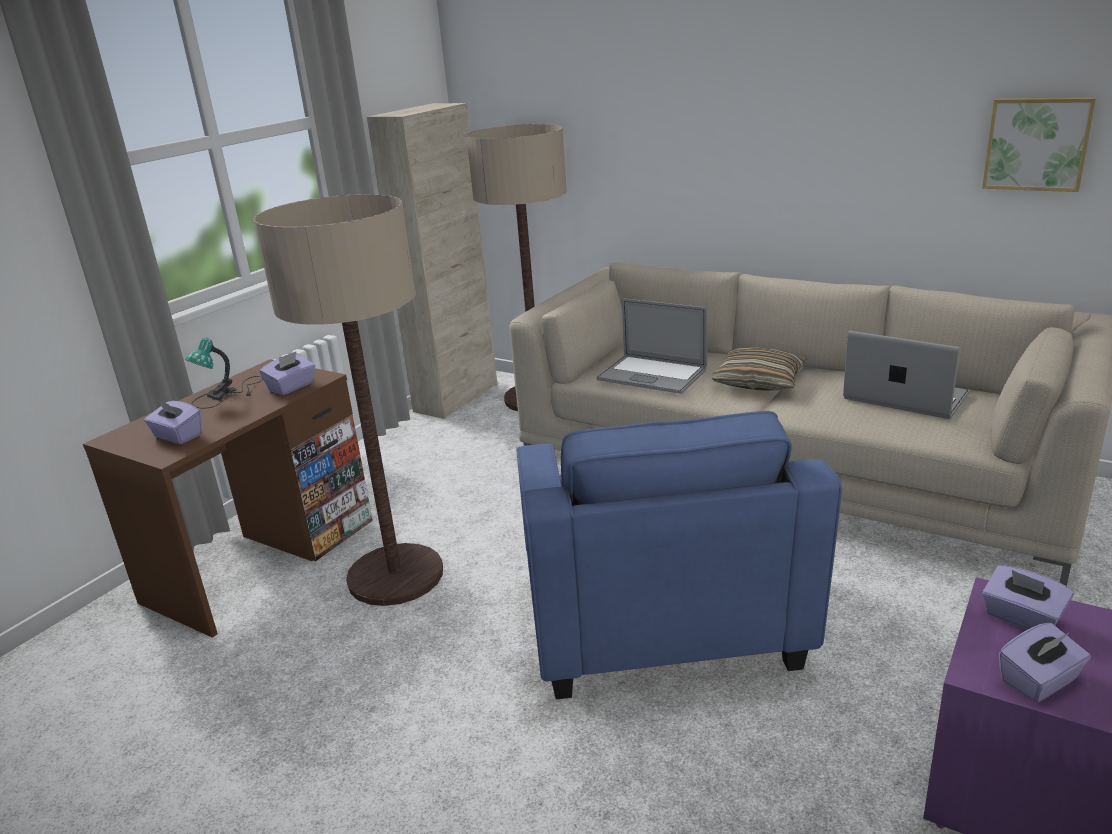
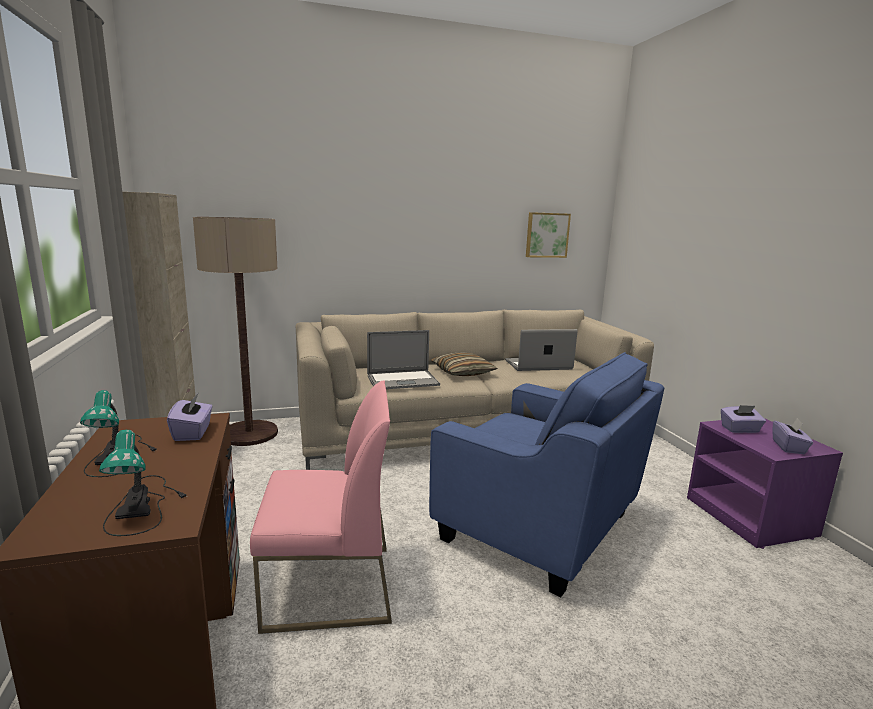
camera: 50 degrees left, 10 degrees down
purple tissue box [144,400,202,444] -> table lamp [99,430,187,536]
floor lamp [254,194,443,606] -> pink chair [250,381,392,634]

